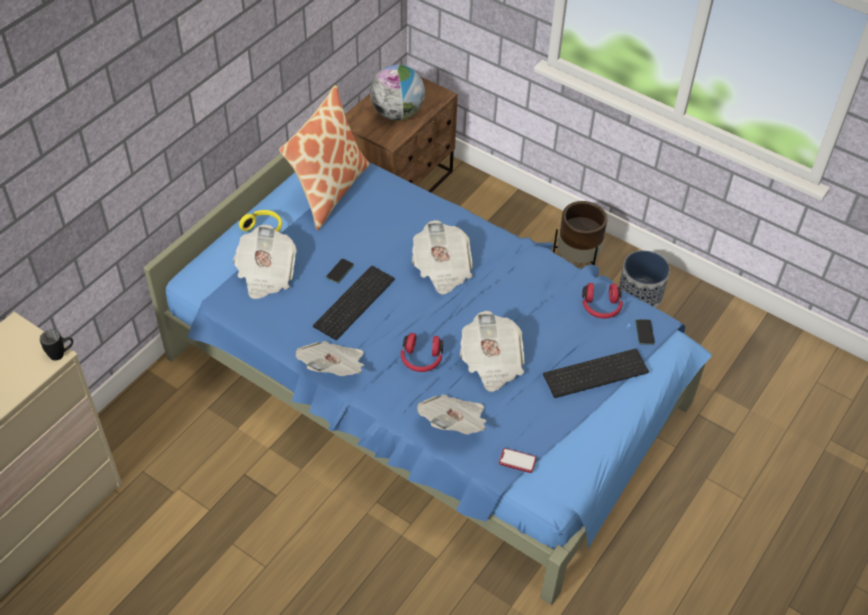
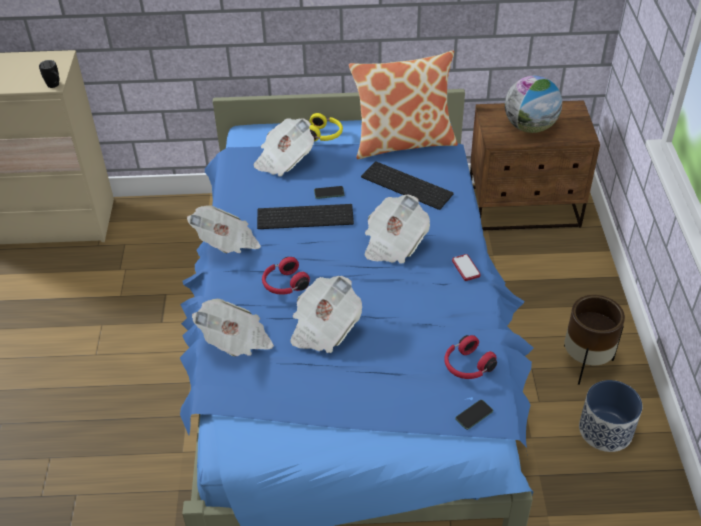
camera: 55 degrees right, 5 degrees down
phone [499,448,536,473] -> phone moved to [452,254,481,281]
keyboard [543,349,649,398] -> keyboard moved to [361,161,454,210]

